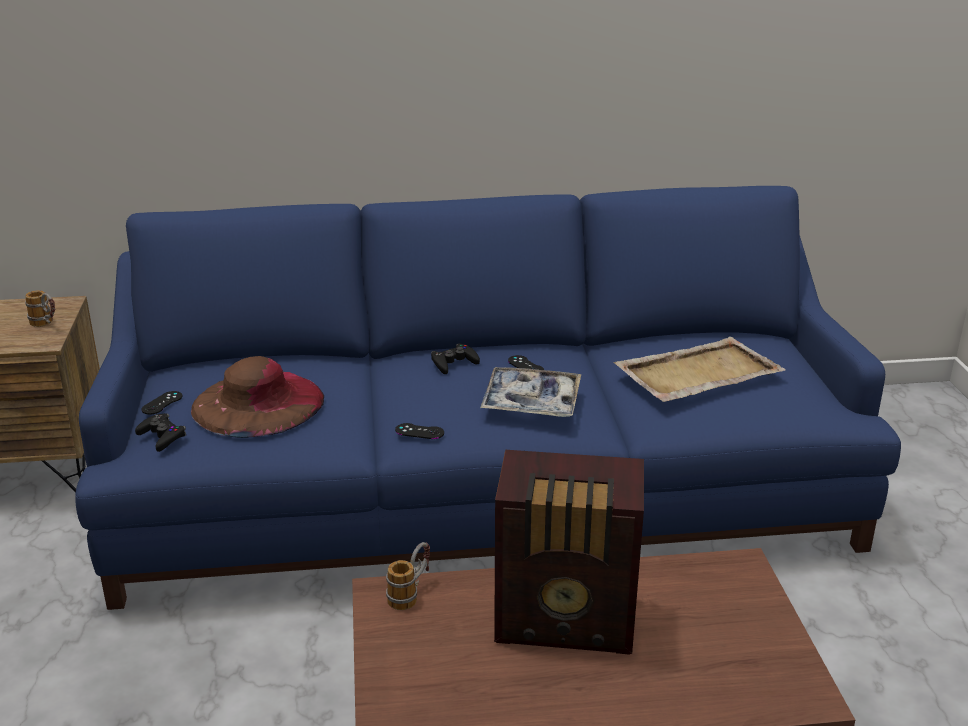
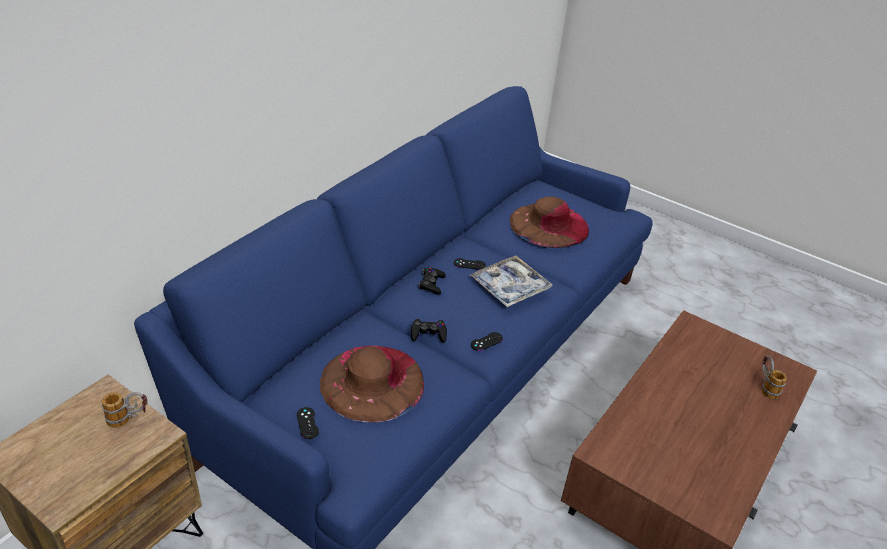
camera: 50 degrees left, 10 degrees up
black game controller [135,413,186,452] -> black game controller moved to [411,318,447,343]
mug [386,542,430,610] -> mug moved to [762,355,787,399]
radio [494,450,644,655] -> none
beige tray [614,337,786,402] -> brown hat [510,197,589,248]

